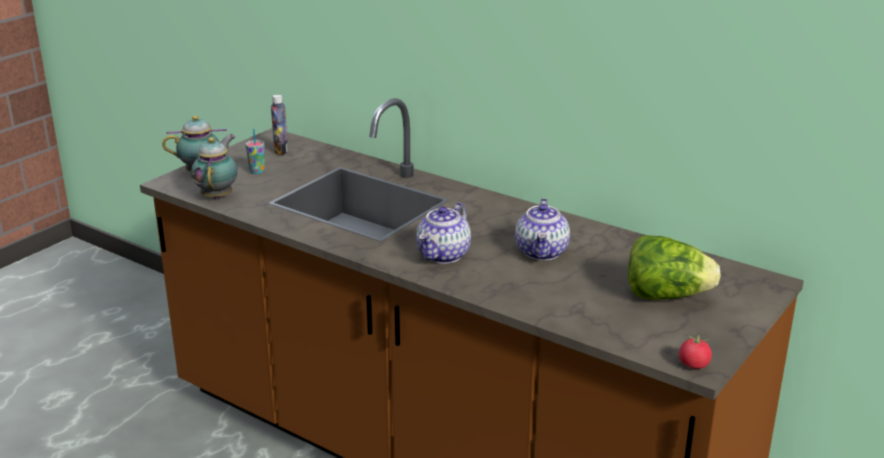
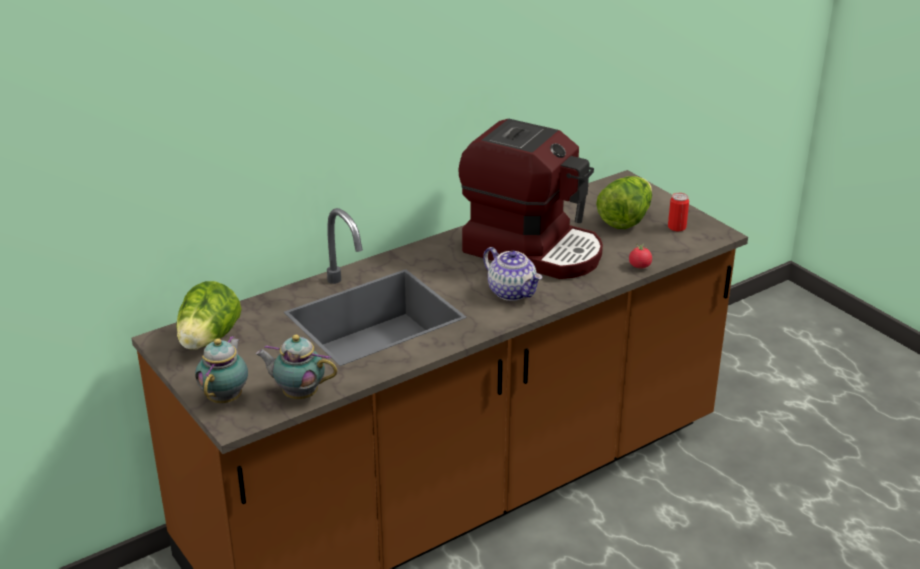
camera: 70 degrees left, 5 degrees up
cup [245,129,265,174] -> none
bottle [271,95,288,155] -> lettuce [176,281,241,350]
teapot [515,198,570,260] -> coffee machine [458,119,603,279]
tomato [679,333,712,369] -> tomato moved to [629,243,652,269]
none -> can [668,193,689,231]

